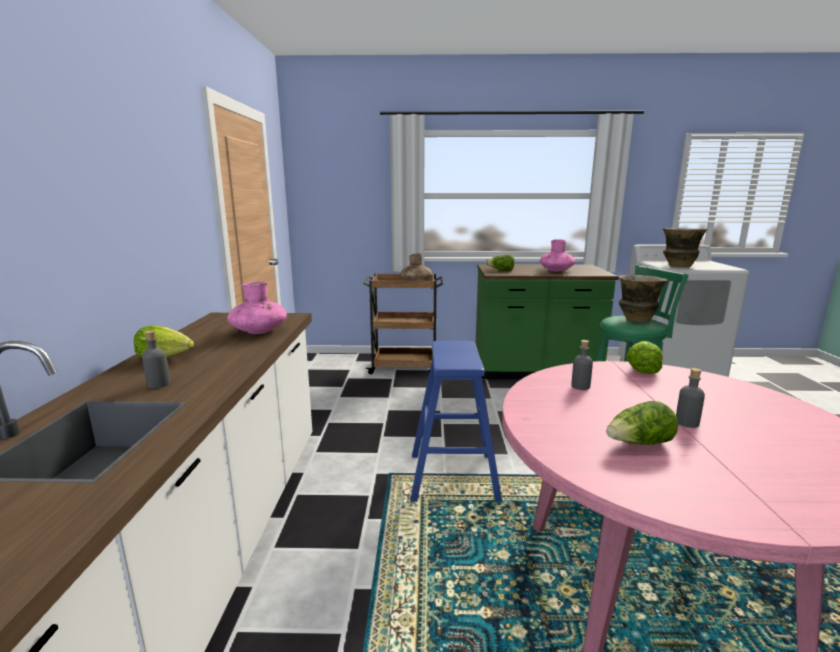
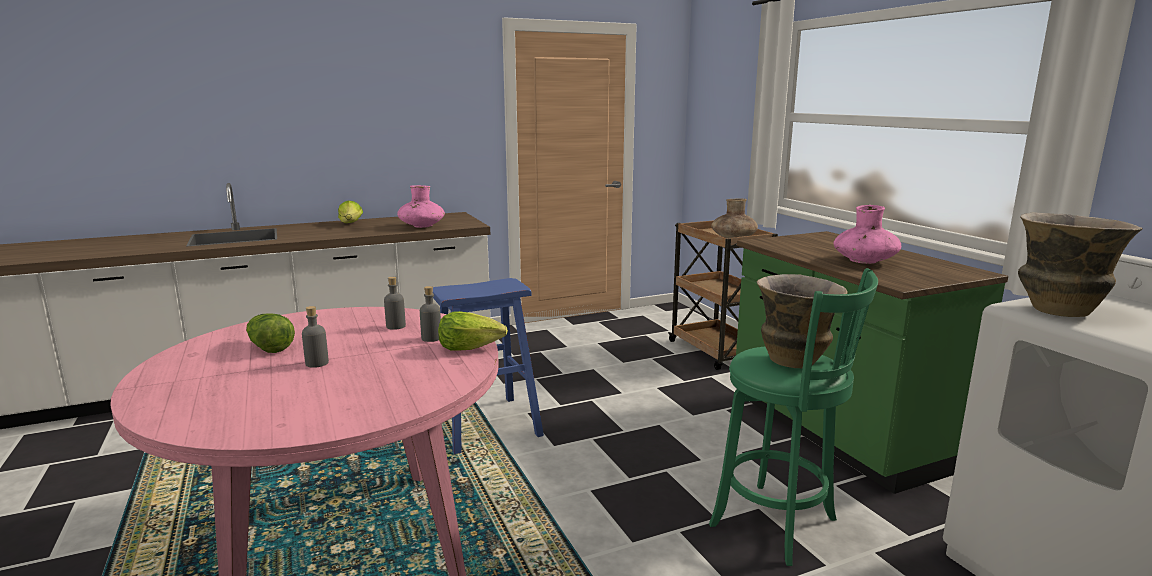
camera: 65 degrees right, 0 degrees up
grey bottle [142,330,170,388] -> grey bottle moved to [420,286,441,342]
lettuce [486,254,514,271] -> none

